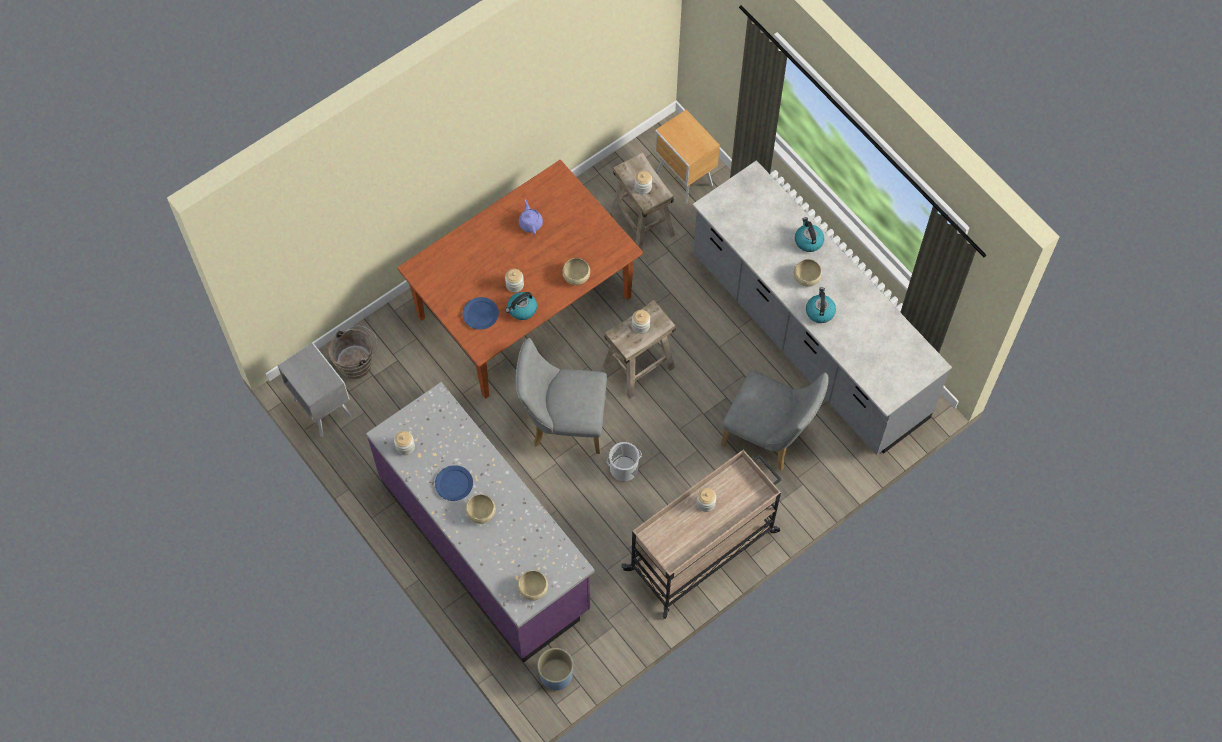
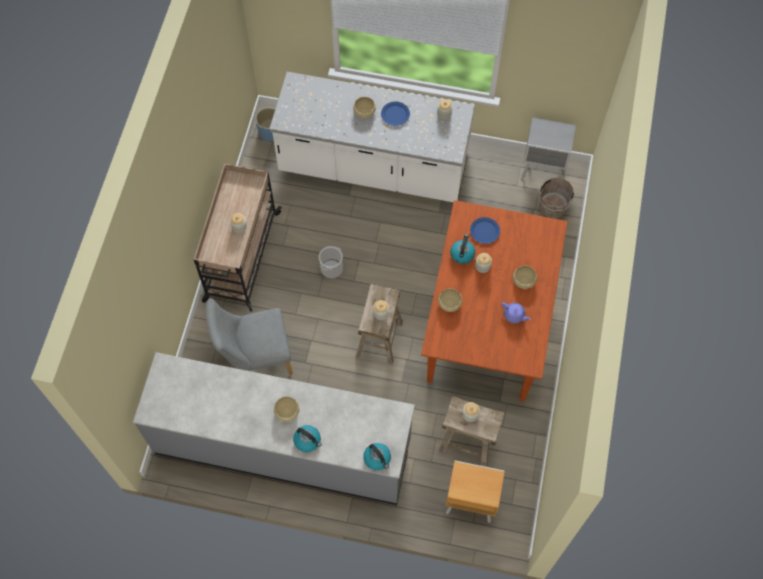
camera: 140 degrees right, 0 degrees up
purple counter [366,382,595,662] -> white counter [269,72,475,202]
grey chair [515,338,607,454] -> none
beige bowl [518,570,548,601] -> beige bowl moved to [513,266,537,289]
kettle [806,287,836,323] -> kettle moved to [363,443,391,470]

